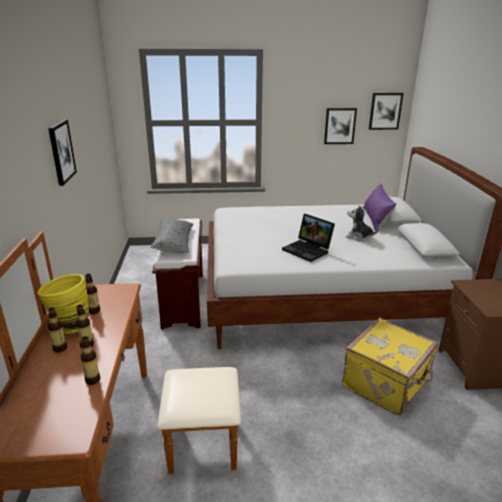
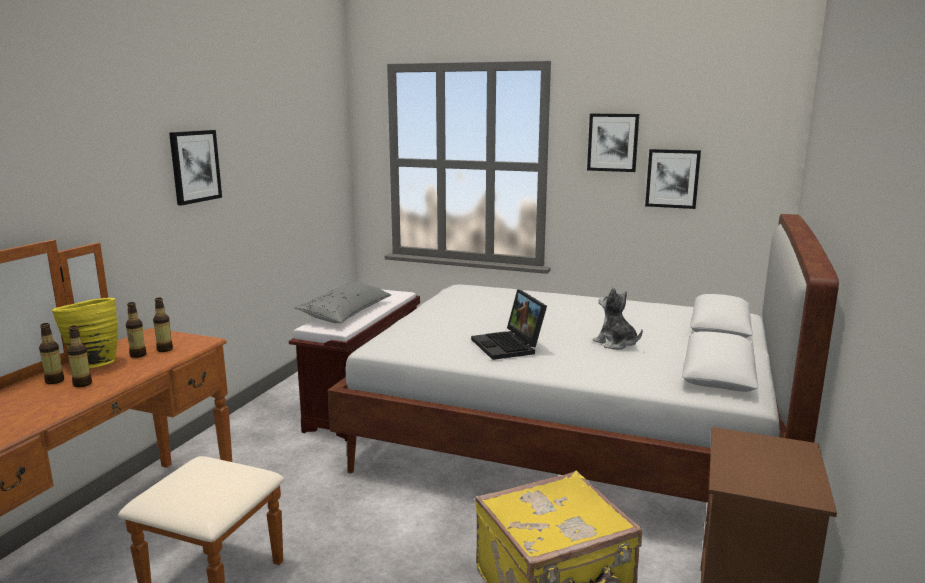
camera: 25 degrees right, 10 degrees down
bottle [80,336,100,385] -> bottle moved to [153,298,173,352]
purple pillow [363,183,397,231] -> none
picture [369,93,404,130] -> picture moved to [587,114,639,172]

